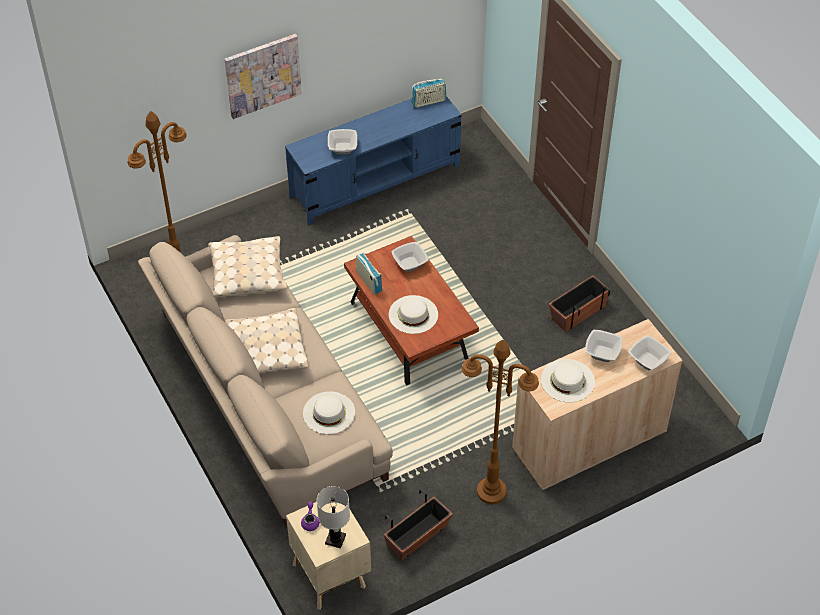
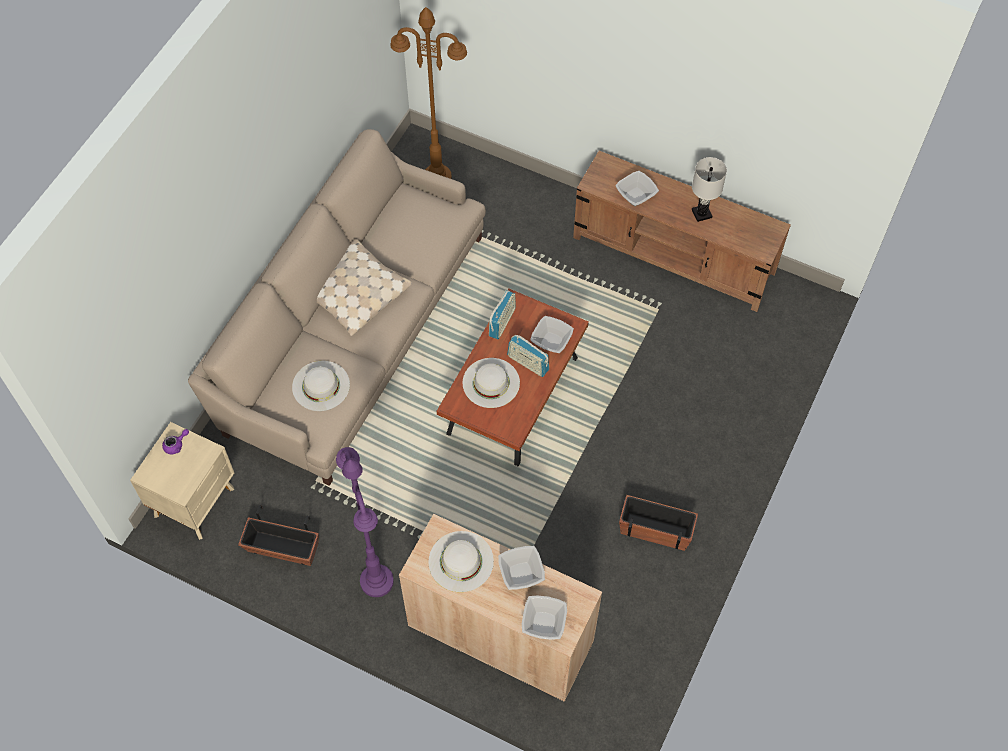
camera: 55 degrees right, 10 degrees up
beige pillow [208,236,287,297] -> none
picture [224,34,302,119] -> none
blue tv stand [285,96,462,225] -> brown tv stand [573,151,791,312]
white table lamp [317,486,350,548] -> white table lamp moved to [692,157,727,222]
radio [411,79,447,108] -> radio moved to [507,335,549,377]
brown floor lamp [462,340,539,504] -> purple floor lamp [336,447,394,597]

